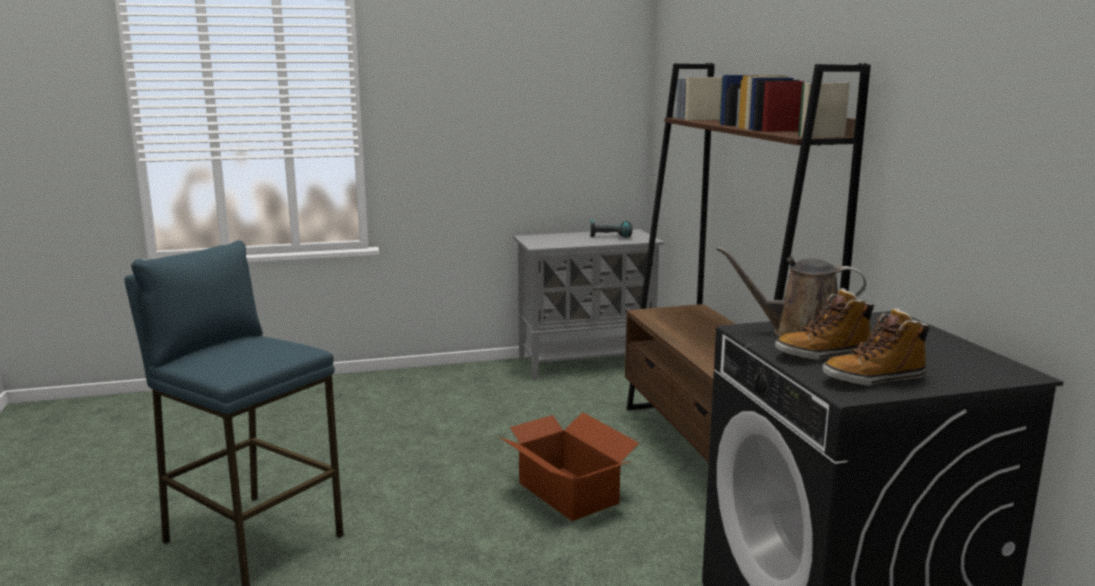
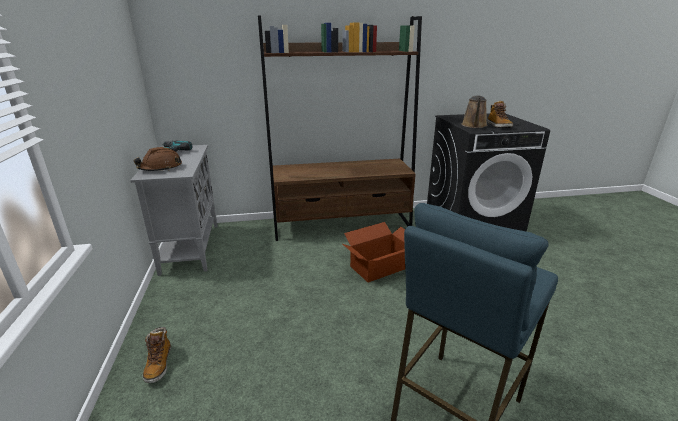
camera: 85 degrees left, 10 degrees up
boot [822,307,930,386] -> boot moved to [143,327,171,383]
none -> brown hard hat [133,147,182,171]

